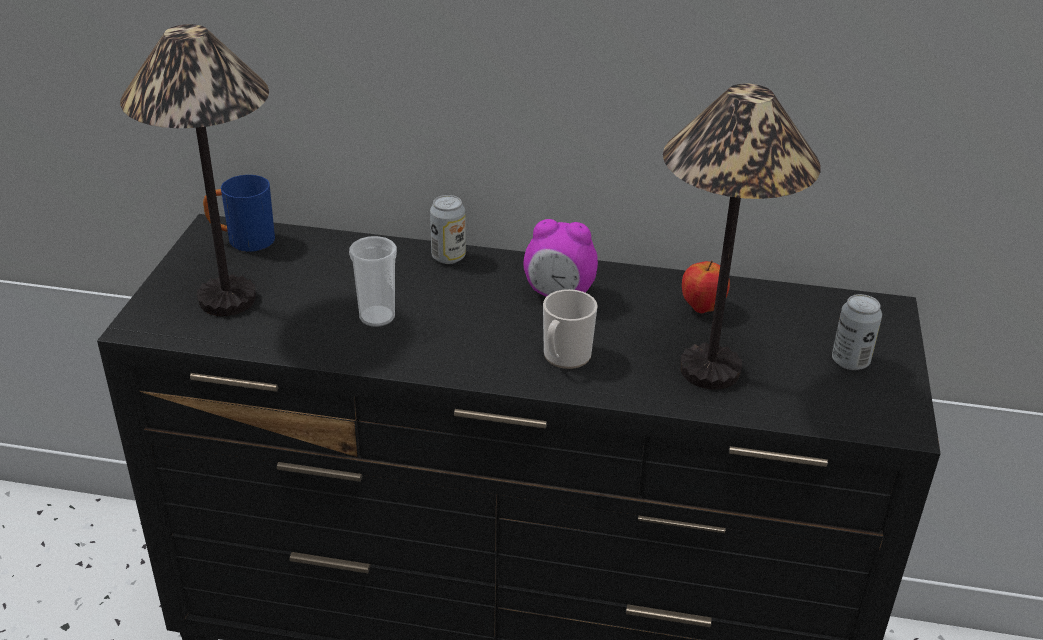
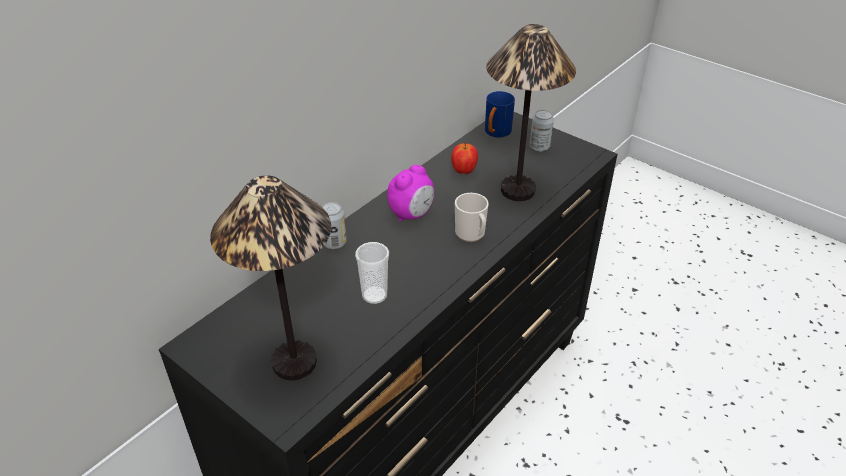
camera: 60 degrees left, 5 degrees up
blue mug [203,175,275,252] -> blue mug moved to [485,91,515,138]

